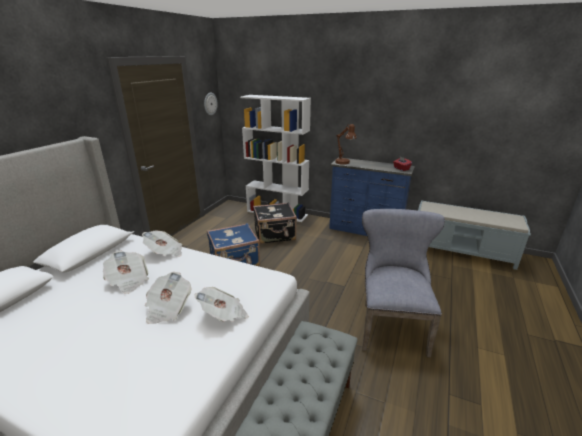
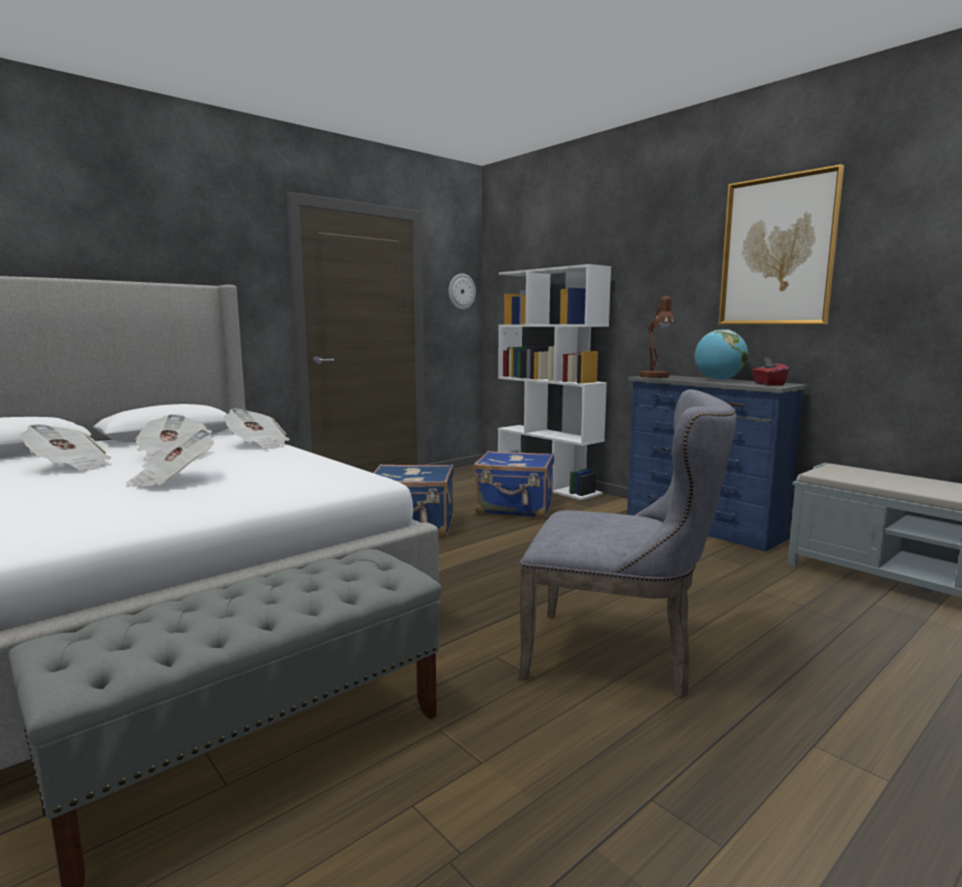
camera: 25 degrees right, 15 degrees down
newspaper [194,287,249,322] -> newspaper moved to [20,424,111,471]
black suitcase [253,202,297,244] -> blue suitcase [474,451,554,518]
grey chair [362,209,445,357] -> grey chair turned 75 degrees clockwise [519,389,737,699]
none -> globe [694,329,748,380]
none -> picture [718,164,844,325]

